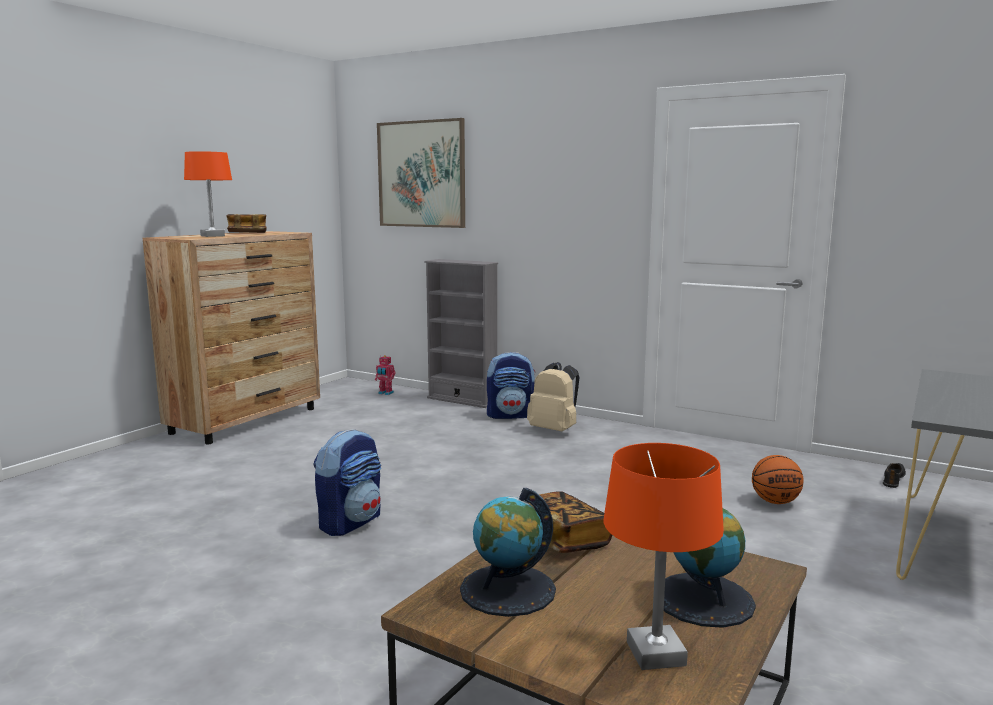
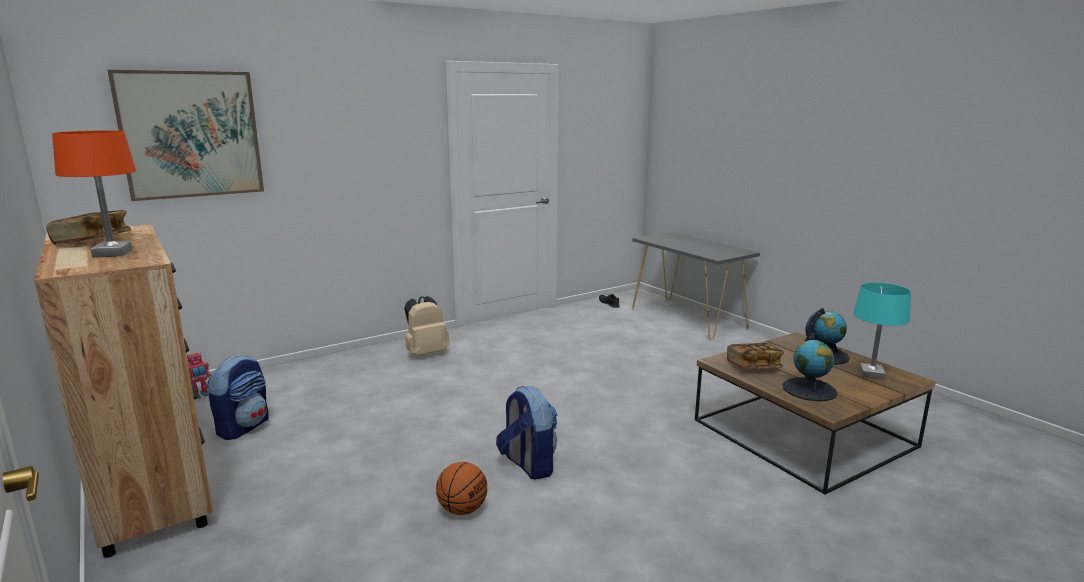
camera: 65 degrees left, 5 degrees up
grey bookcase [424,259,498,408] -> none
backpack [487,352,535,419] -> backpack moved to [207,355,269,440]
orange table lamp [604,443,724,670] -> turquoise table lamp [853,282,911,380]
basketball [752,455,804,504] -> basketball moved to [436,462,487,515]

